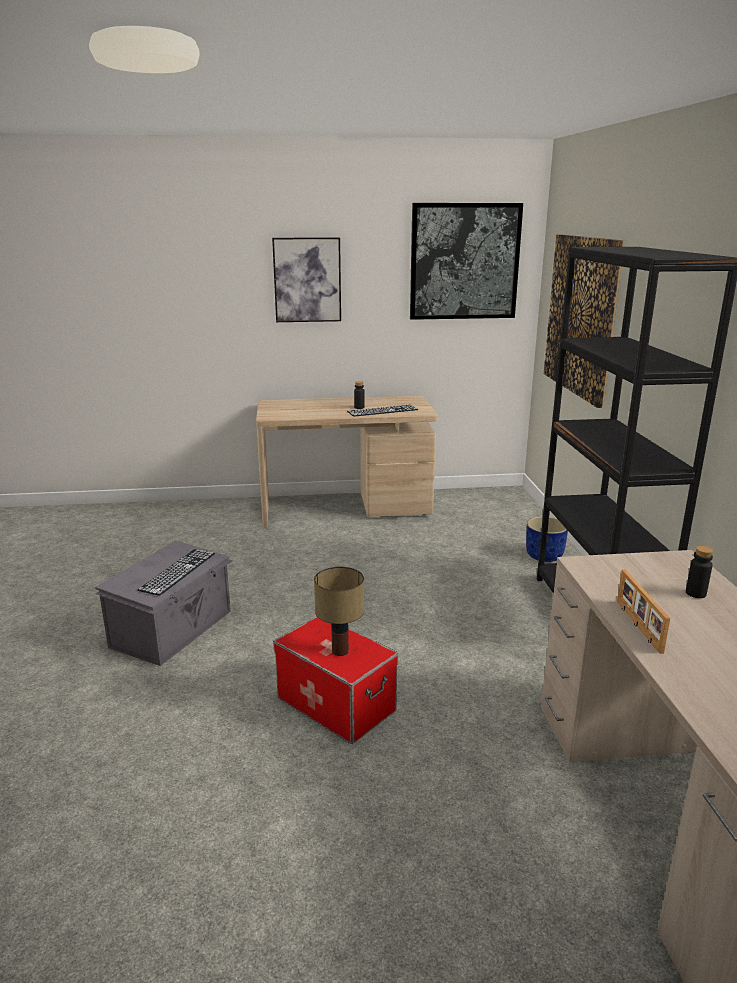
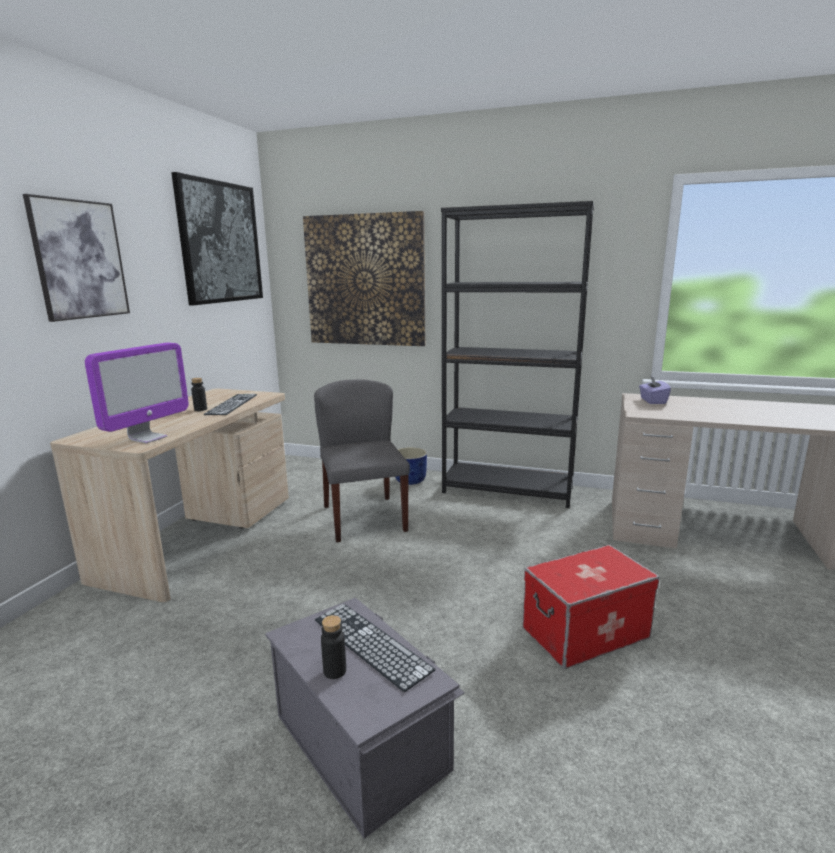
camera: 65 degrees left, 5 degrees down
table lamp [314,567,364,656] -> none
picture frame [617,569,670,654] -> none
black bottle [686,546,713,598] -> black bottle moved to [321,615,346,679]
none -> monitor [85,342,189,443]
none -> grey chair [314,380,410,542]
none -> purple tissue box [639,375,671,404]

